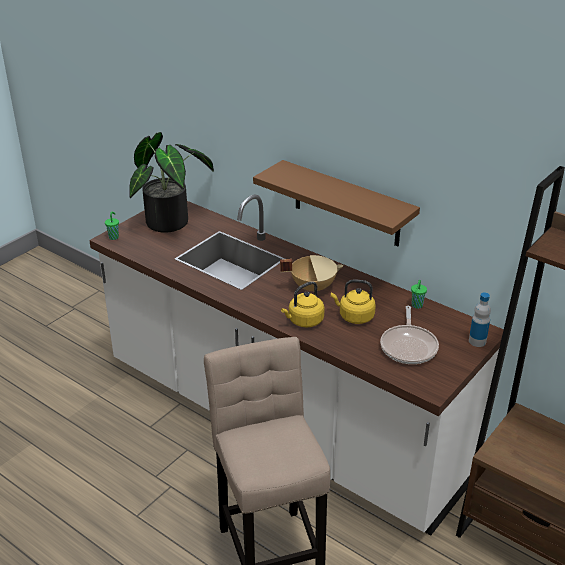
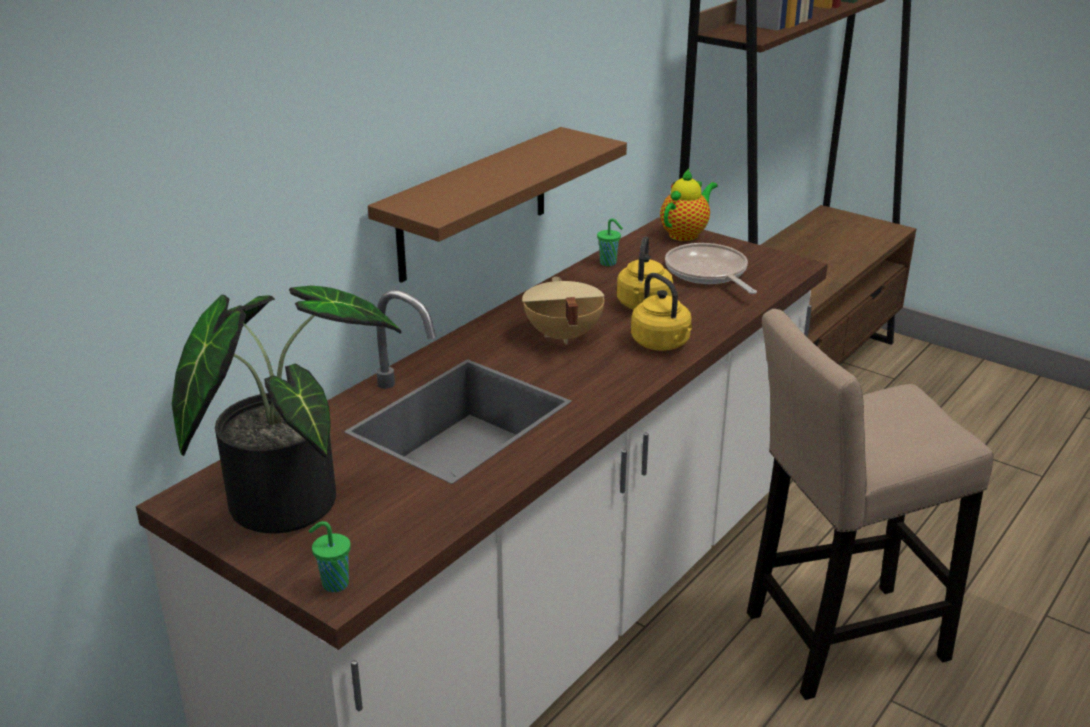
camera: 90 degrees left, 5 degrees down
frying pan [380,306,439,364] -> frying pan turned 120 degrees counterclockwise [665,243,757,294]
bottle [469,292,491,347] -> teapot [660,169,718,241]

